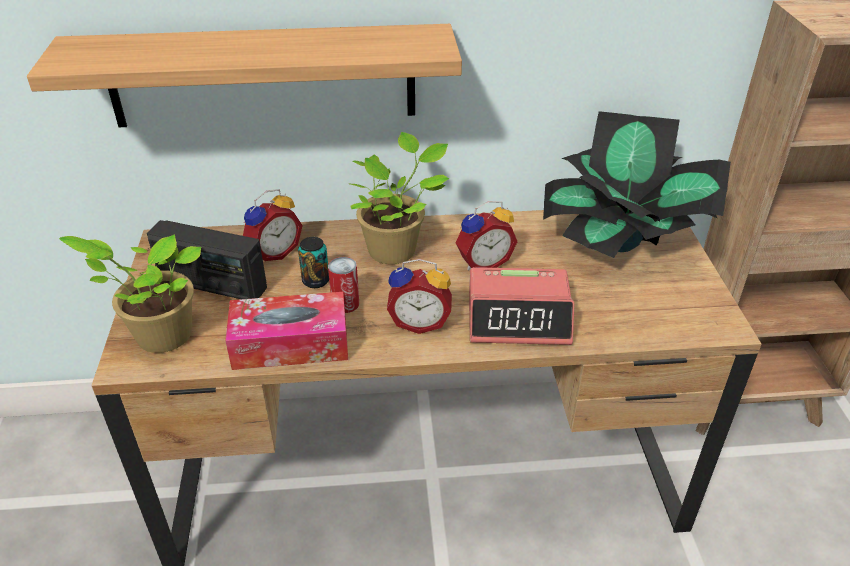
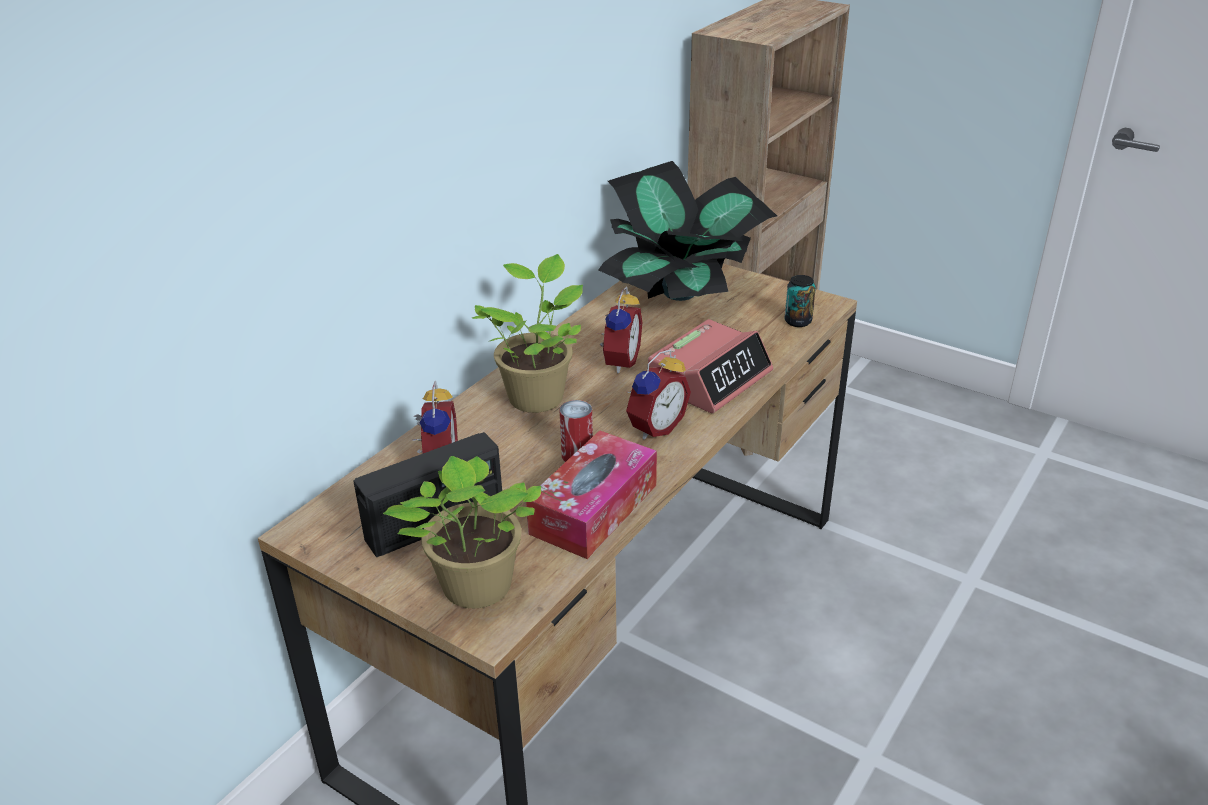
camera: 50 degrees left, 5 degrees down
shelf [27,24,462,127] -> none
can [298,237,329,288] -> can moved to [785,275,816,327]

